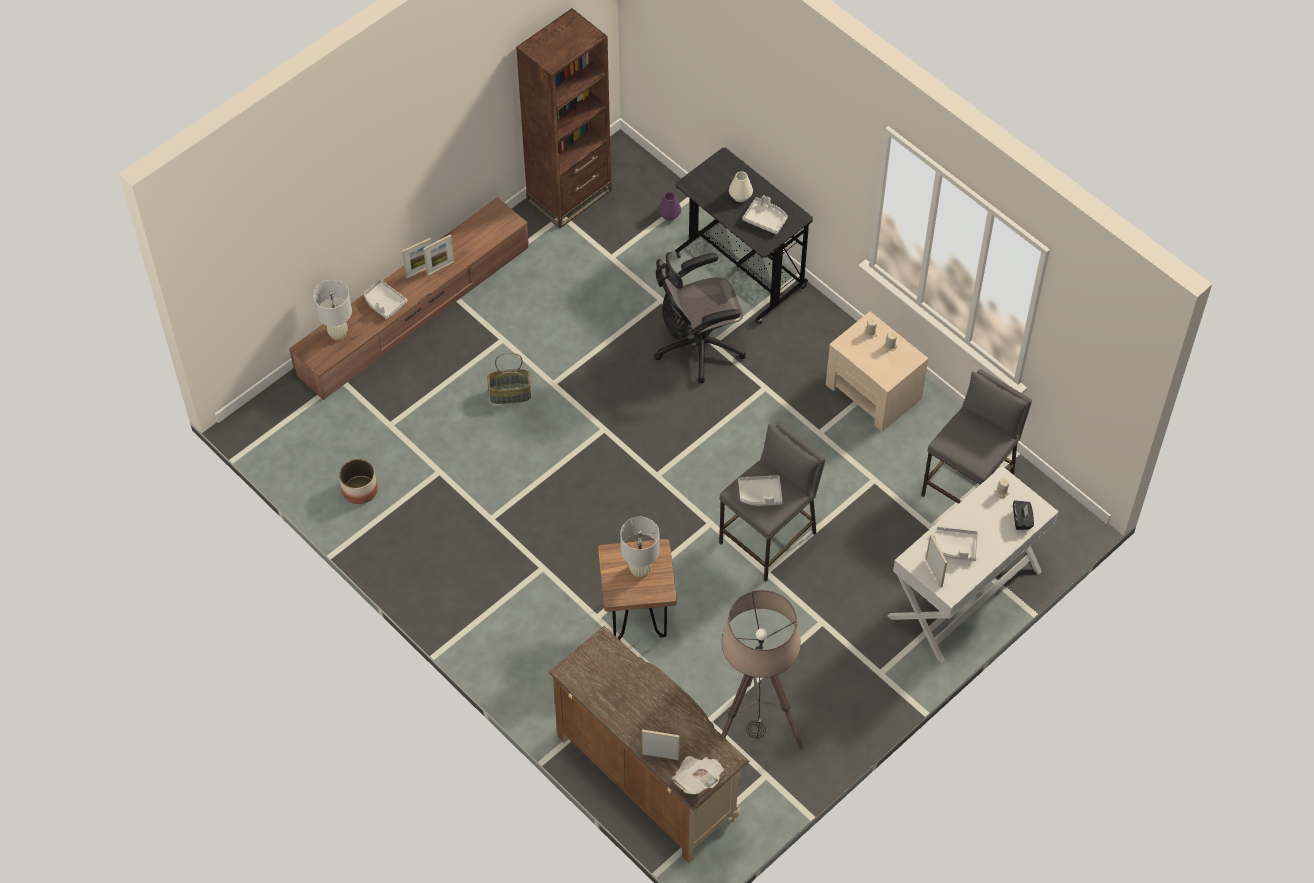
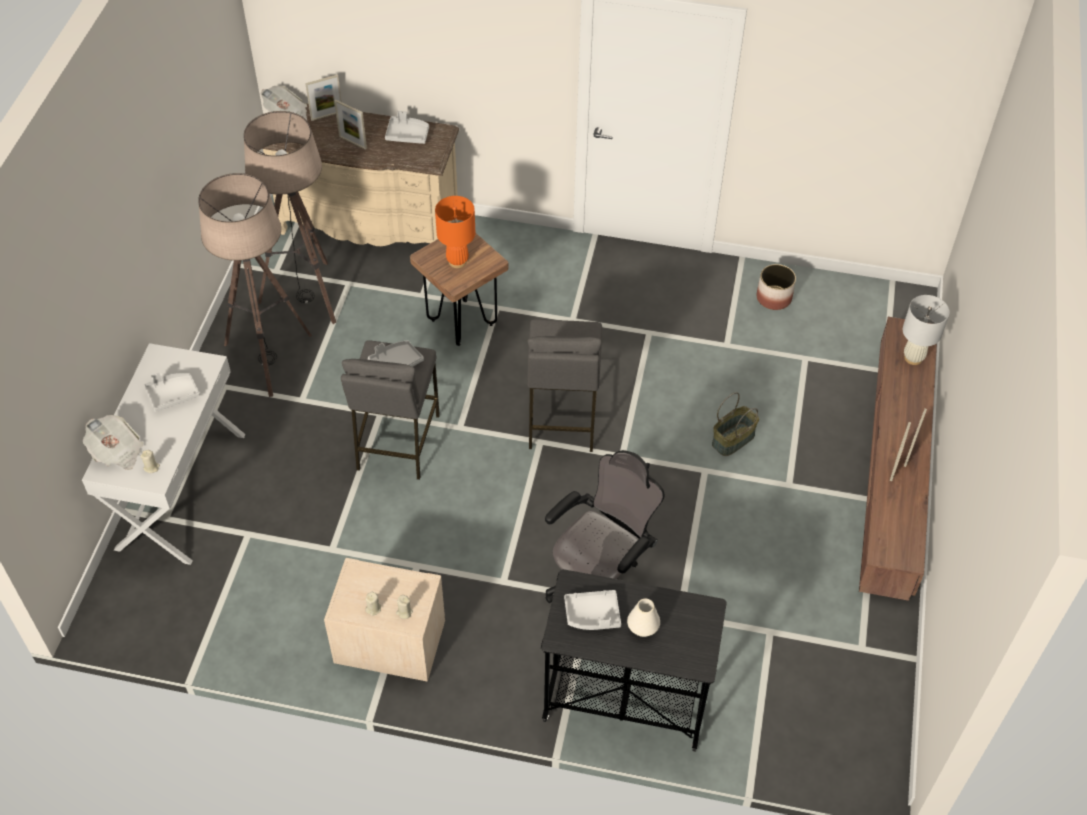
camera: 145 degrees right, 5 degrees down
grey tray [364,279,408,319] -> grey tray moved to [385,111,429,144]
brown bookcase [516,8,612,229] -> none
white table lamp [620,517,659,578] -> orange table lamp [435,196,475,268]
purple vase [658,192,681,221] -> none
grey stool [921,369,1032,504] -> grey stool moved to [527,319,602,452]
picture frame [925,534,947,588] -> picture frame moved to [334,100,367,150]
black tissue box [1013,500,1034,530] -> newspaper [83,415,144,470]
none -> floor lamp [198,173,312,397]

